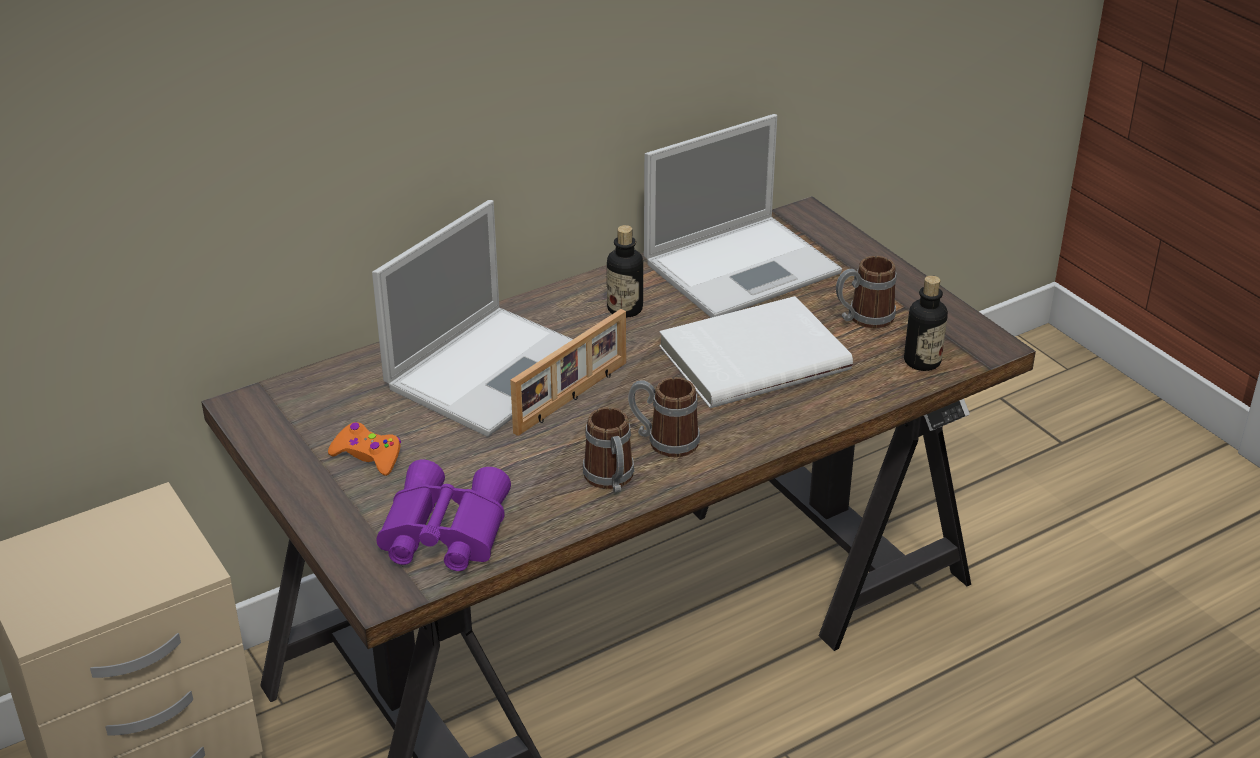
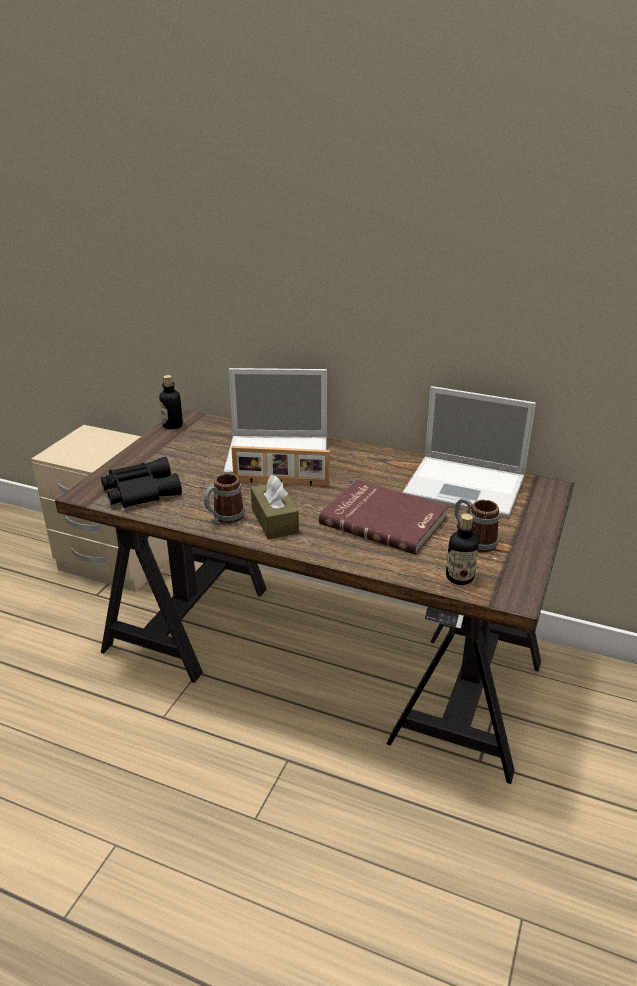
camera: 55 degrees right, 5 degrees down
orange game controller [328,422,401,476] -> none
purple binoculars [377,460,511,571] -> black binoculars [101,457,182,508]
bottle [607,225,643,318] -> bottle moved to [159,375,183,429]
mug [628,377,700,457] -> brown tissue box [251,475,299,539]
white book [659,296,853,408] -> red book [319,480,449,555]

